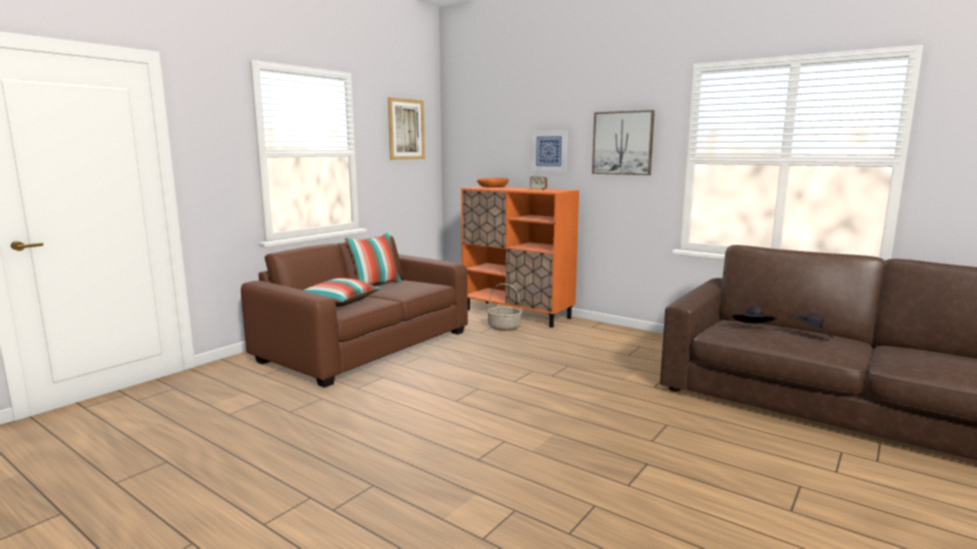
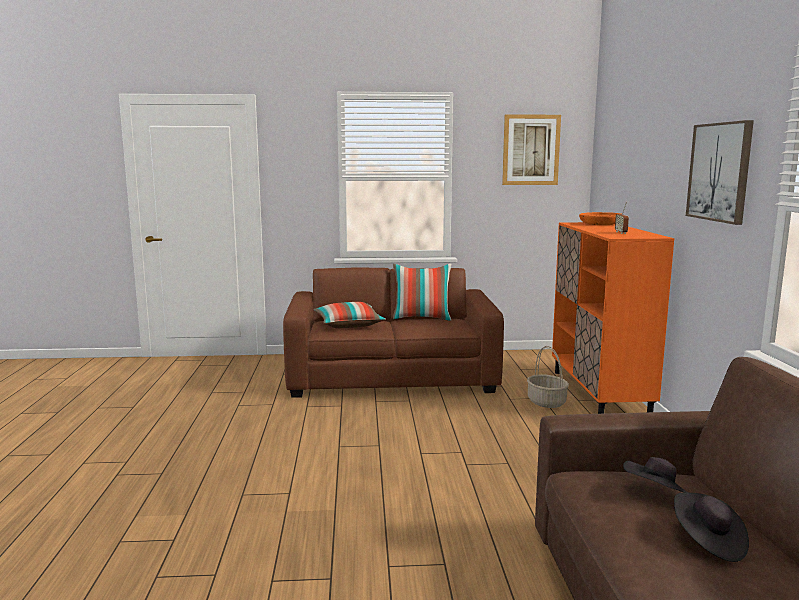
camera: 50 degrees right, 0 degrees up
picture [531,130,568,172] -> none

